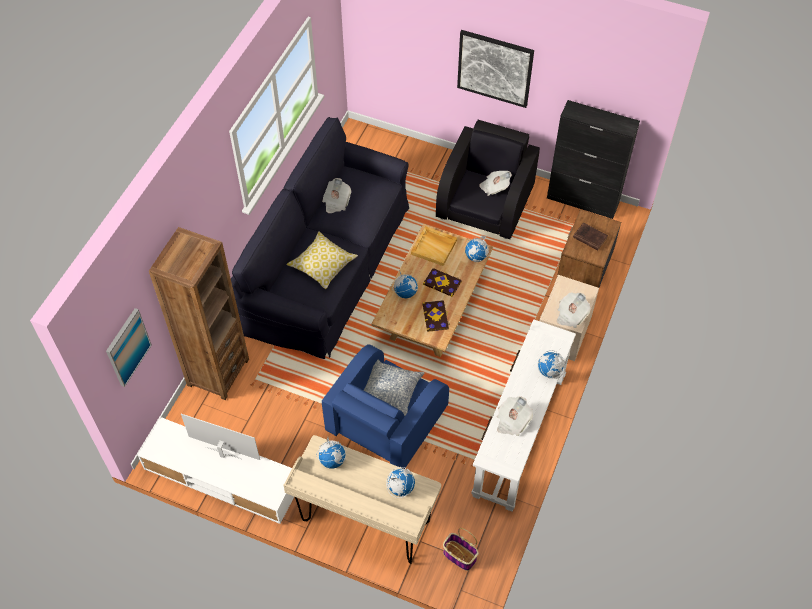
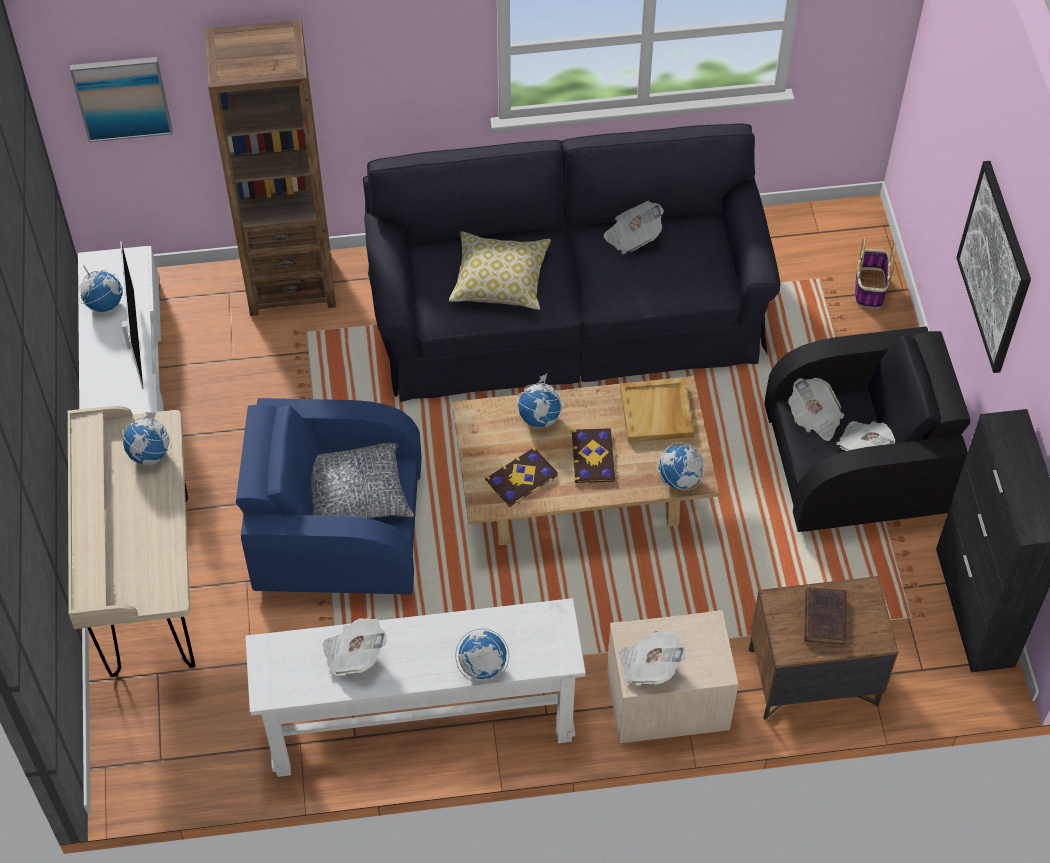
camera: 60 degrees right, 0 degrees up
globe [386,467,415,498] -> globe moved to [79,265,123,312]
basket [443,528,479,571] -> basket moved to [855,238,896,308]
none -> newspaper [788,378,844,441]

